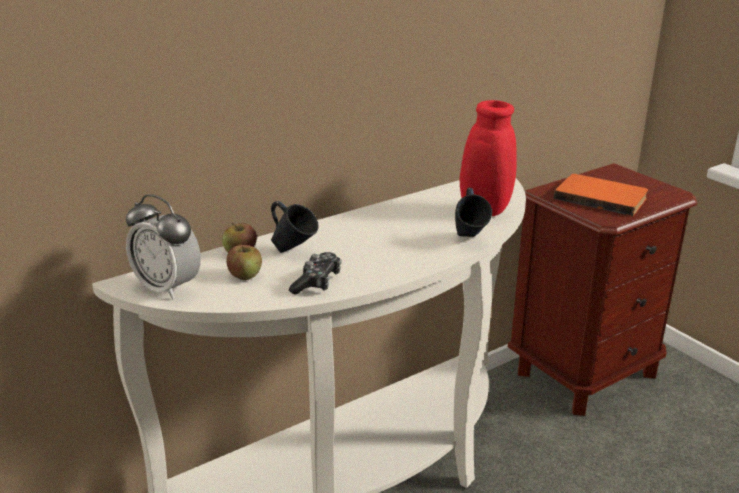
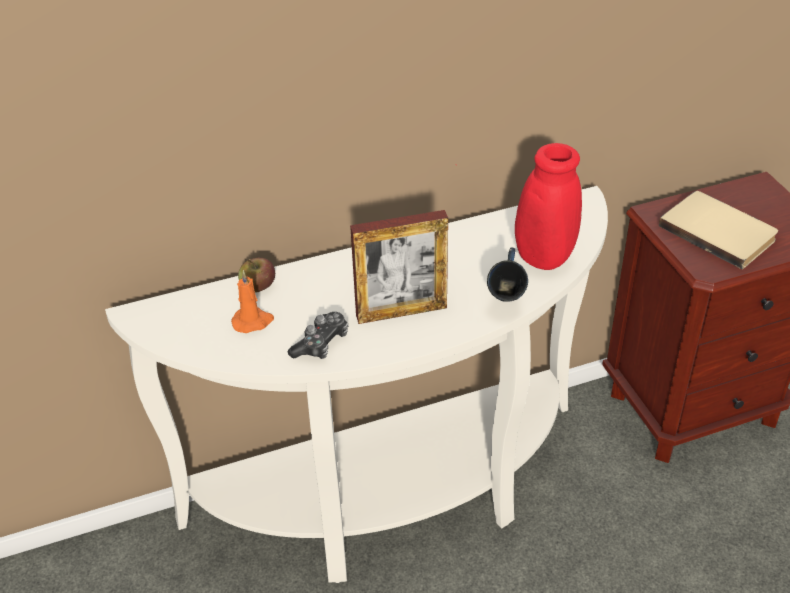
camera: 15 degrees right, 15 degrees up
alarm clock [126,194,201,300] -> none
apple [226,245,262,280] -> orange candle [231,270,274,333]
blue mug [271,201,319,253] -> none
orange book [554,174,648,216] -> beige book [659,191,778,270]
none -> picture frame [350,210,448,324]

